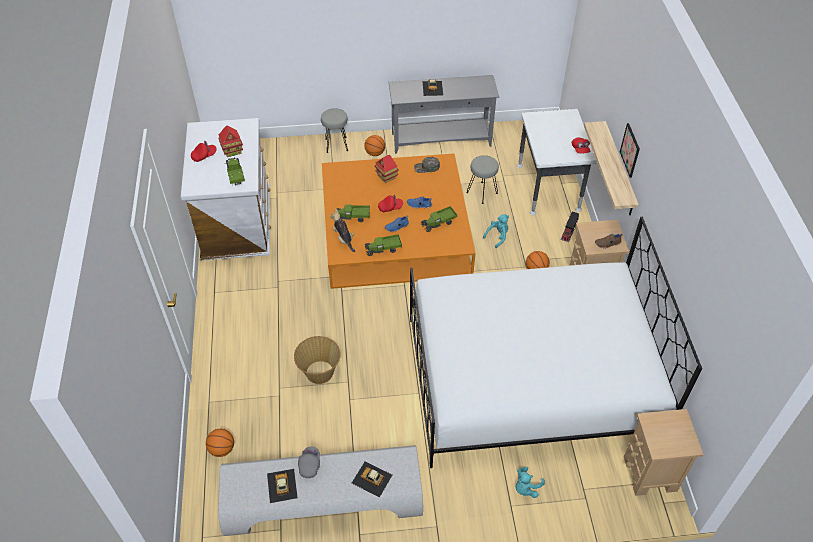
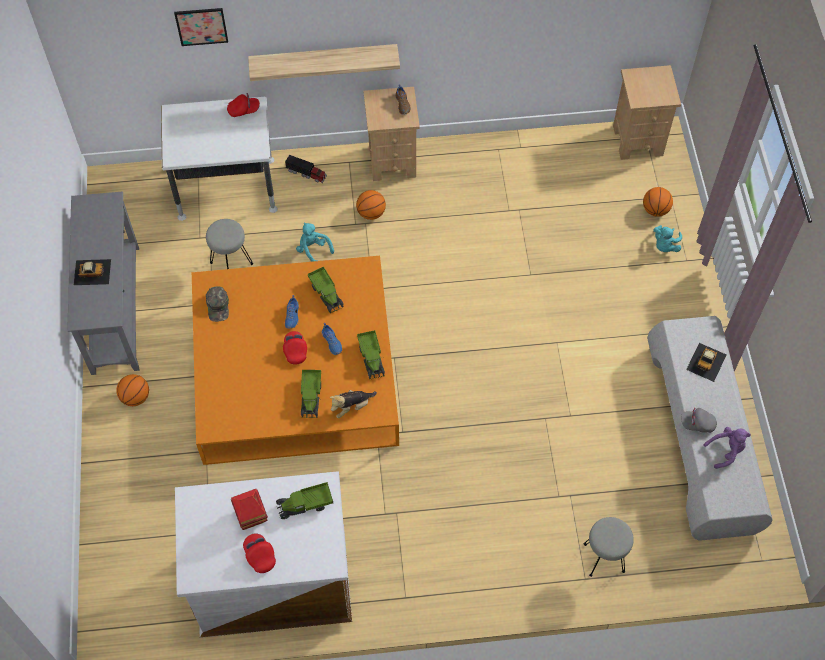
camera: 90 degrees left, 10 degrees up
basketball [206,429,234,457] -> basketball moved to [643,187,673,217]
toy car [267,469,298,503] -> purple plush toy [703,427,751,469]
basket [294,336,341,384] -> none
grey stool [321,108,348,153] -> grey stool moved to [584,517,634,577]
toy house [374,155,399,183] -> none
white bed [410,217,702,468] -> none
turquoise plush toy [516,467,545,498] -> turquoise plush toy turned 75 degrees clockwise [653,225,682,252]
picture [620,123,640,178] -> picture moved to [174,8,228,46]

